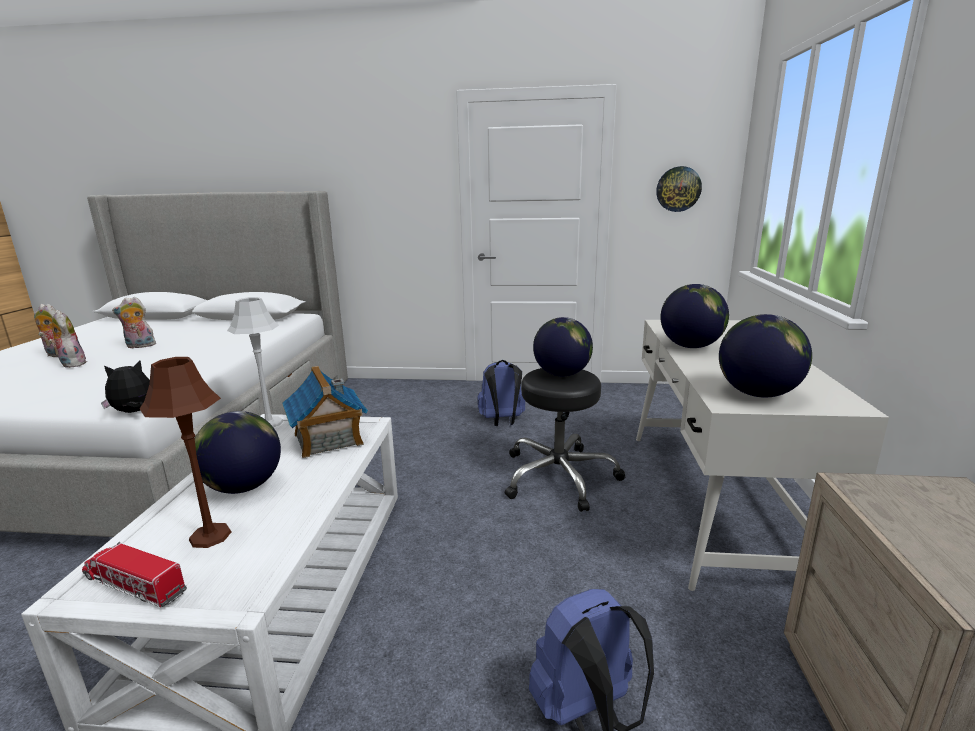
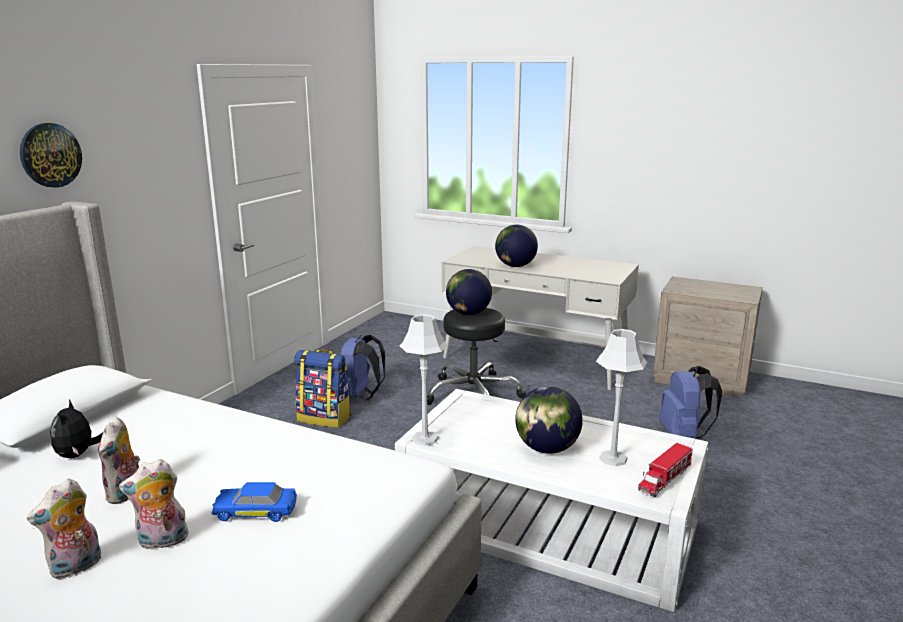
camera: 70 degrees left, 0 degrees up
plush toy [101,361,150,413] -> plush toy moved to [50,400,103,458]
brown table lamp [140,357,232,548] -> grey table lamp [596,329,647,466]
toy house [282,366,368,458] -> none
wall clock [656,166,702,212] -> wall clock moved to [20,123,82,188]
globe [719,314,812,398] -> none
none -> blue toy car [212,482,297,522]
none -> backpack [294,349,351,428]

